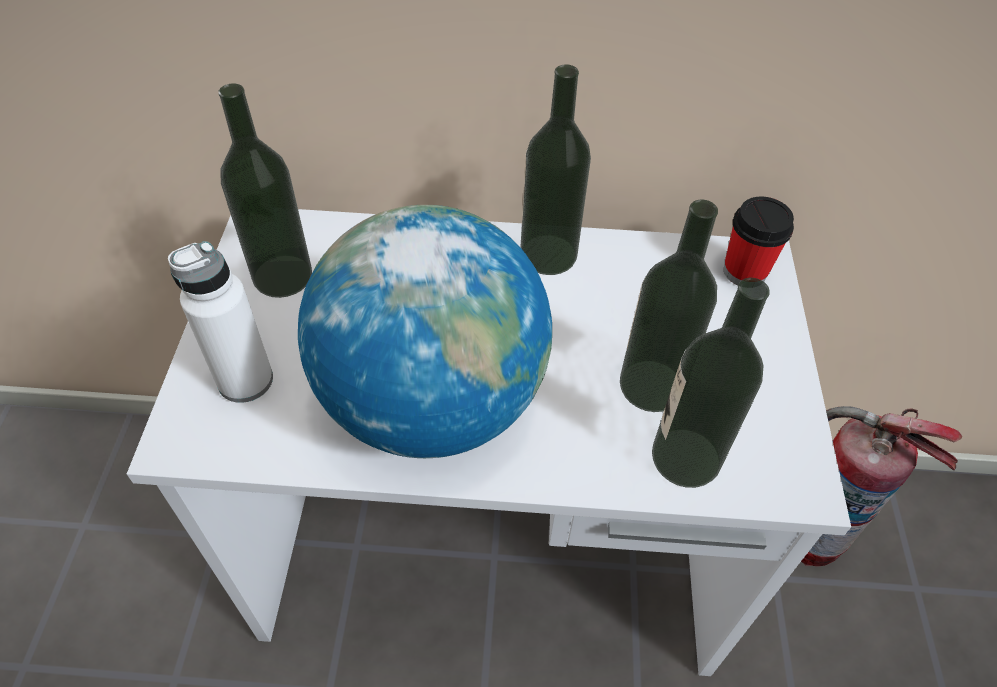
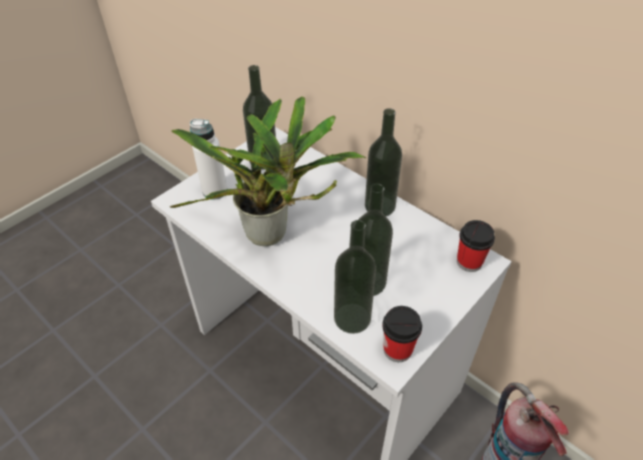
camera: 40 degrees right, 5 degrees down
globe [298,205,552,458] -> potted plant [170,96,366,246]
none -> cup [382,306,422,362]

